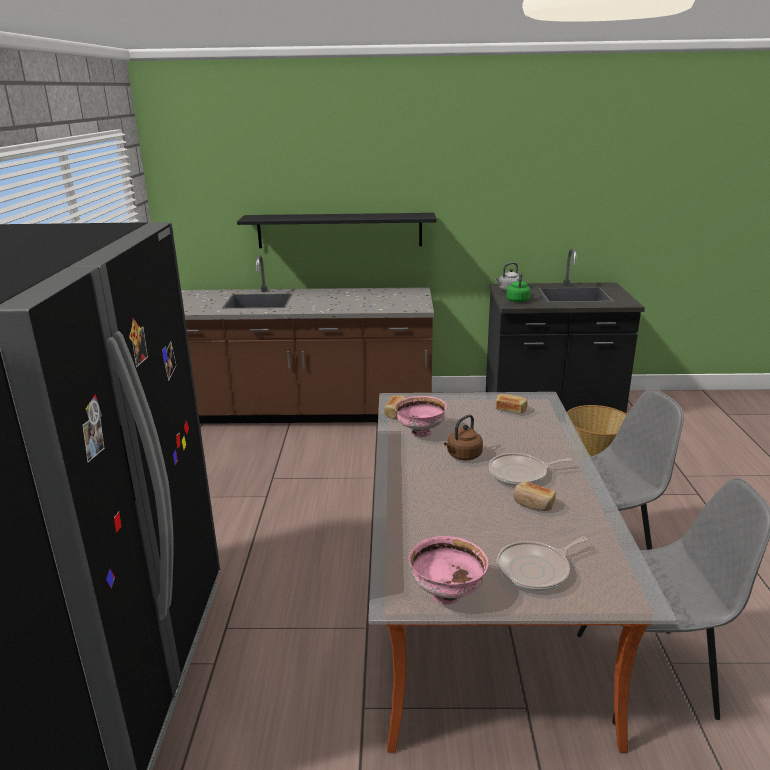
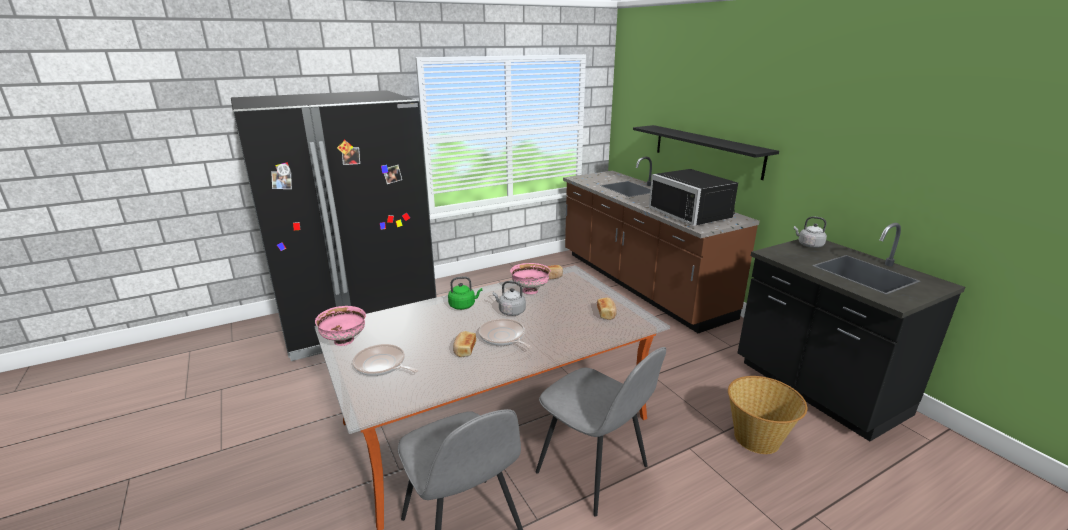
camera: 60 degrees right, 0 degrees up
brown kettle [444,414,483,460] -> grey kettle [493,281,526,316]
green kettle [506,271,531,302] -> green kettle moved to [448,276,482,310]
none -> black microwave [649,169,738,226]

